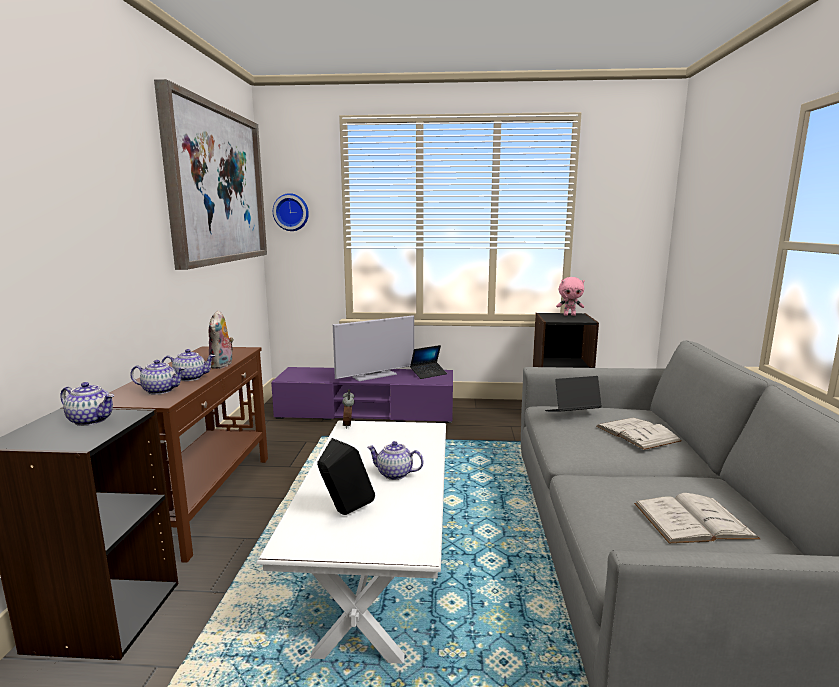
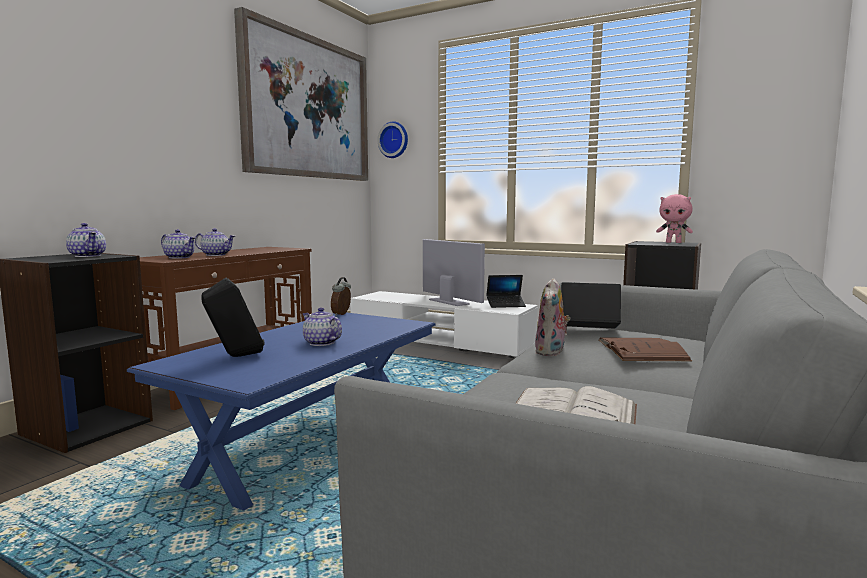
camera: 25 degrees right, 5 degrees down
plush toy [209,310,234,369] -> plush toy moved to [535,278,570,356]
white coffee table [257,420,446,664] -> blue coffee table [127,313,436,511]
purple tv stand [271,367,453,423] -> white tv stand [350,291,538,358]
television [333,315,414,381] -> television turned 120 degrees counterclockwise [423,239,485,306]
white book [597,418,682,450] -> brown book [599,338,692,361]

